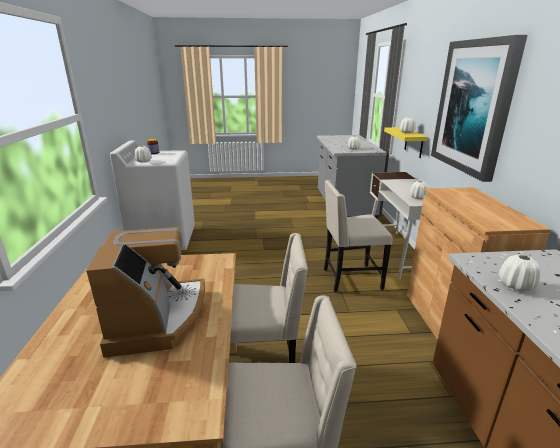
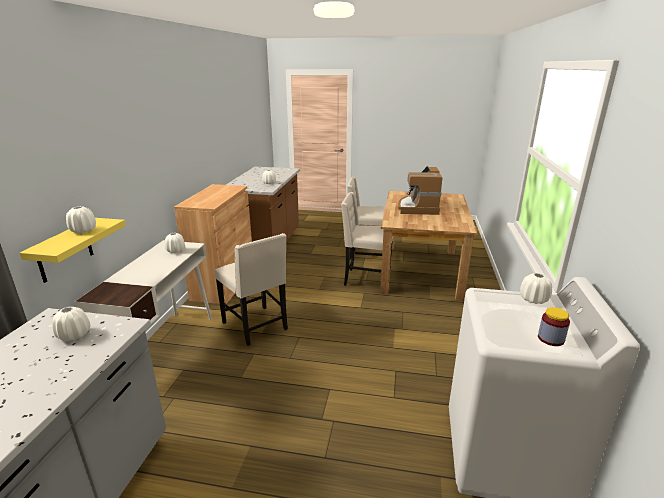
camera: 165 degrees left, 0 degrees up
beige chair [324,180,393,292] -> beige chair turned 45 degrees clockwise [215,233,288,346]
picture [431,35,528,182] -> none

